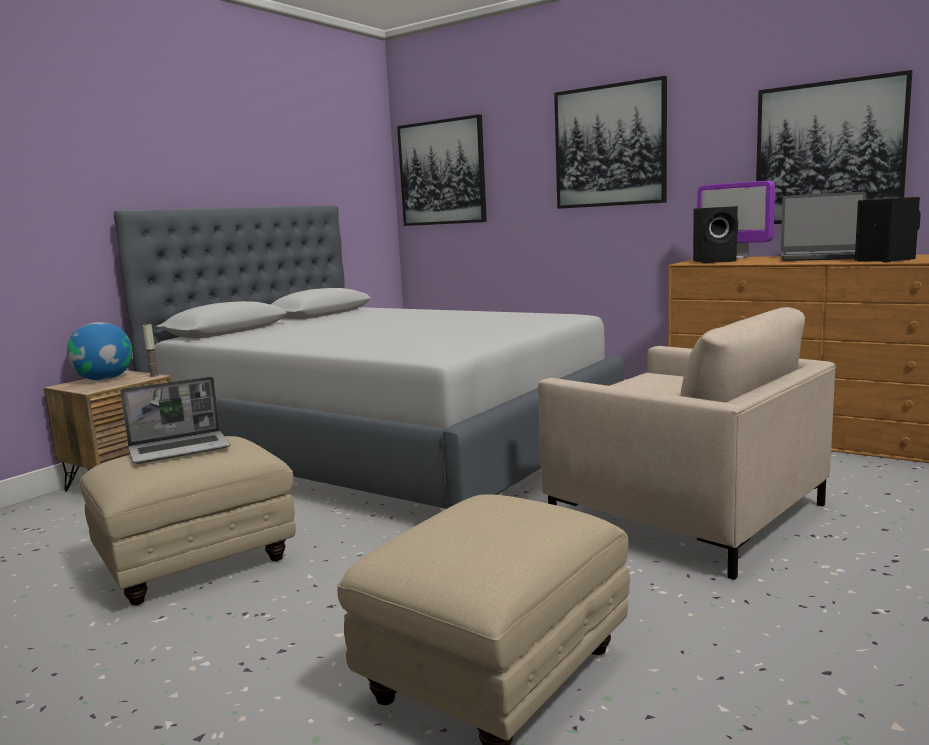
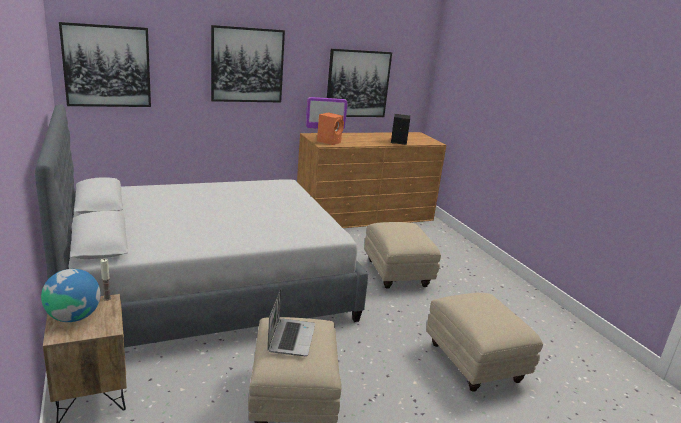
camera: 60 degrees left, 10 degrees up
beige armchair [538,307,835,580] -> beige ottoman [364,222,441,289]
black speaker [693,206,738,263] -> orange speaker [317,112,344,145]
laptop [781,191,866,261] -> none

